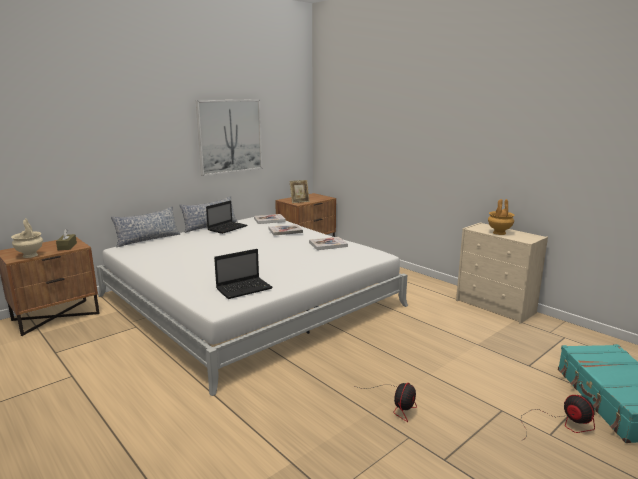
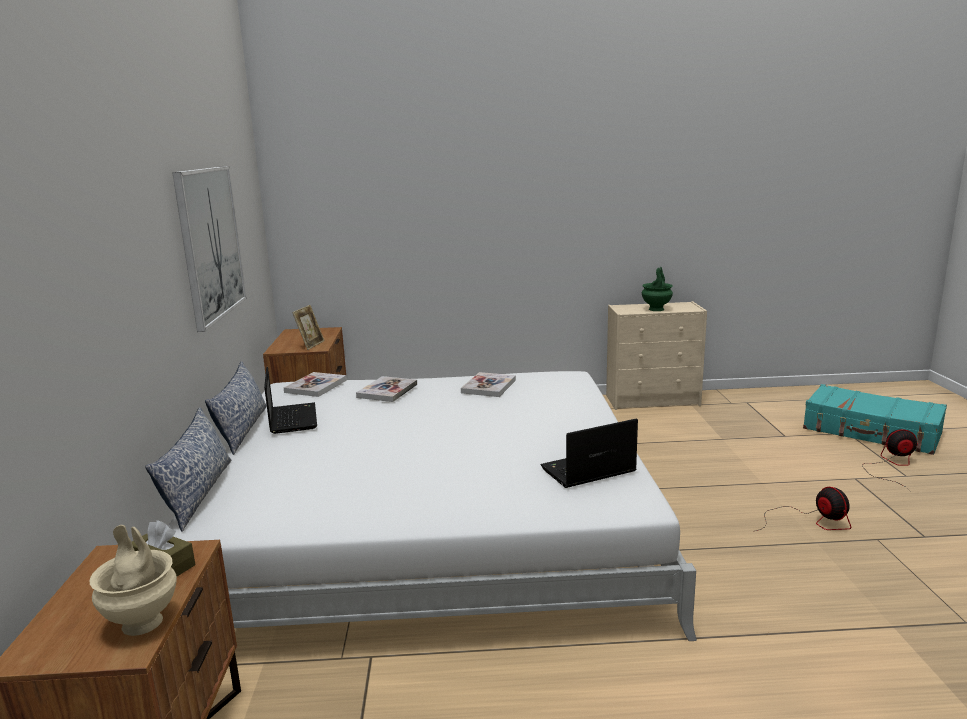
camera: 50 degrees left, 0 degrees up
laptop [214,249,273,299] -> laptop turned 120 degrees counterclockwise [541,418,638,488]
brown vase [488,199,514,235] -> green vase [642,267,673,311]

